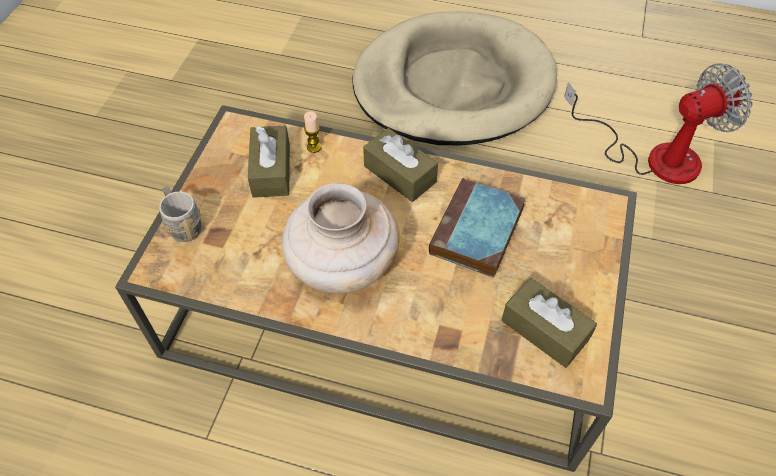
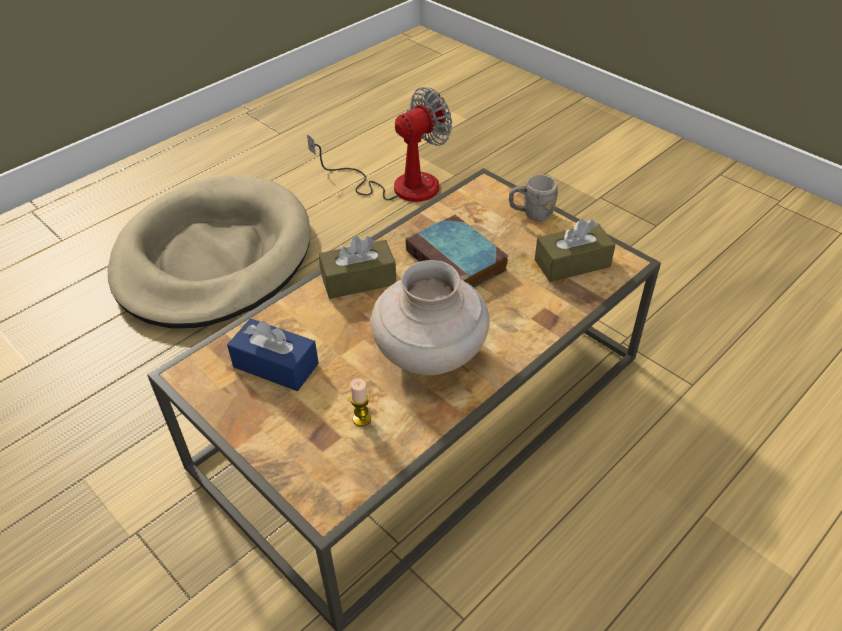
camera: 60 degrees left, 10 degrees down
grey mug [159,186,201,242] -> grey mug moved to [509,175,558,221]
brown tissue box [248,126,290,198] -> blue tissue box [227,318,319,391]
candle [304,111,322,153] -> candle moved to [350,378,371,427]
fan [564,63,753,184] -> fan turned 45 degrees clockwise [307,87,452,202]

